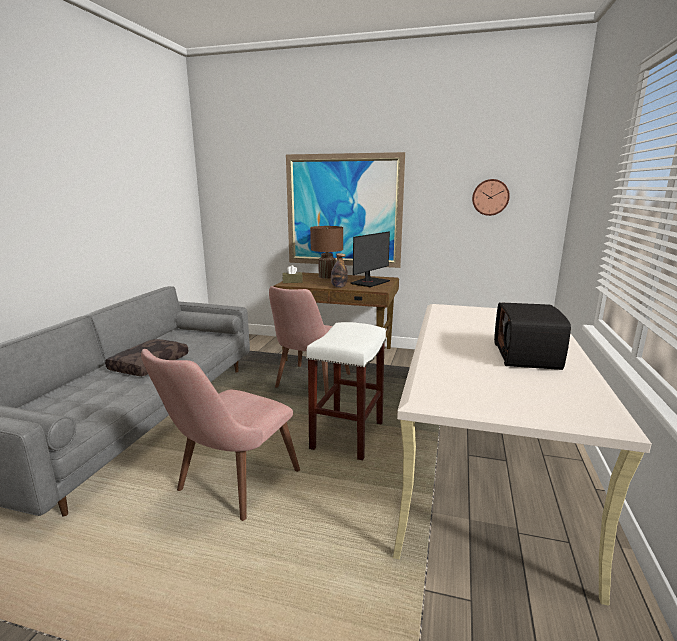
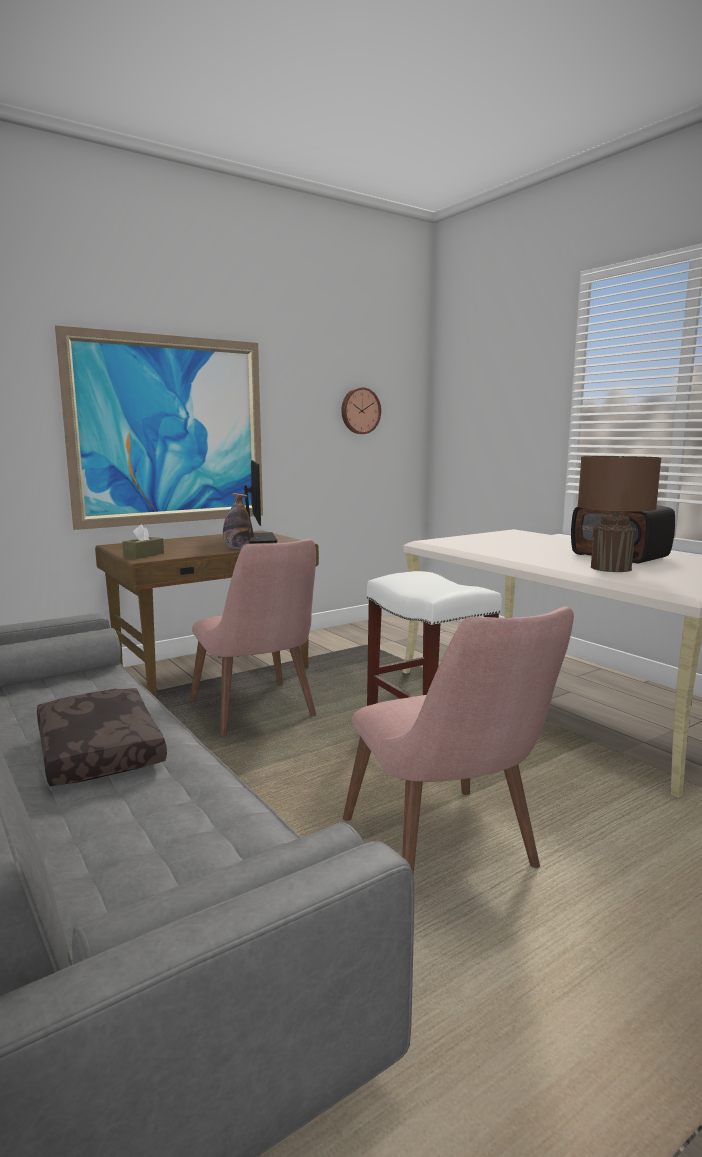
camera: 50 degrees left, 5 degrees down
brown table lamp [310,226,343,279] -> brown table lamp moved to [578,456,661,572]

